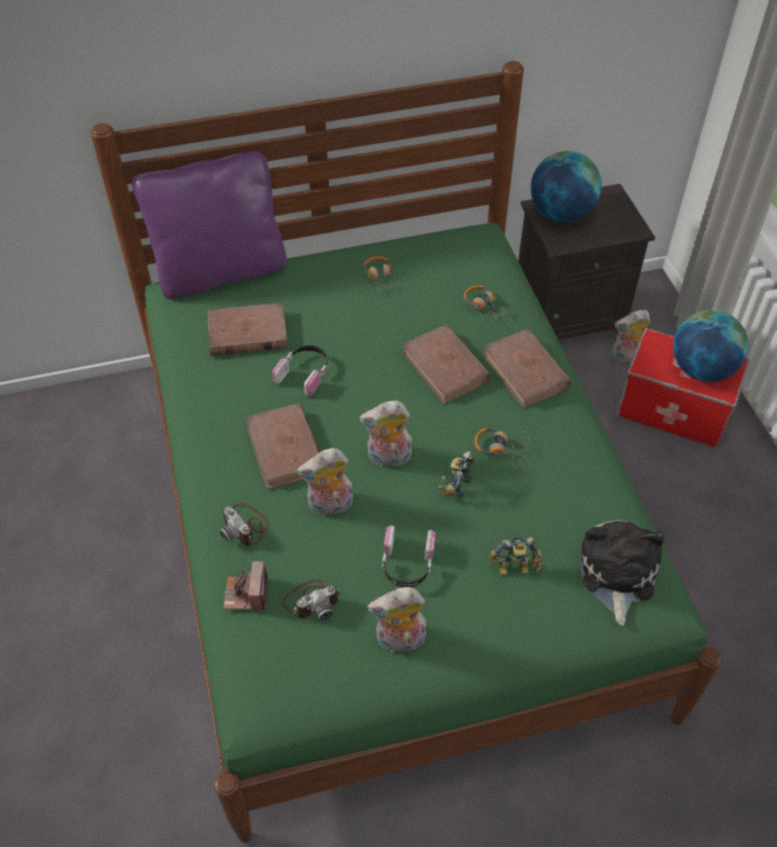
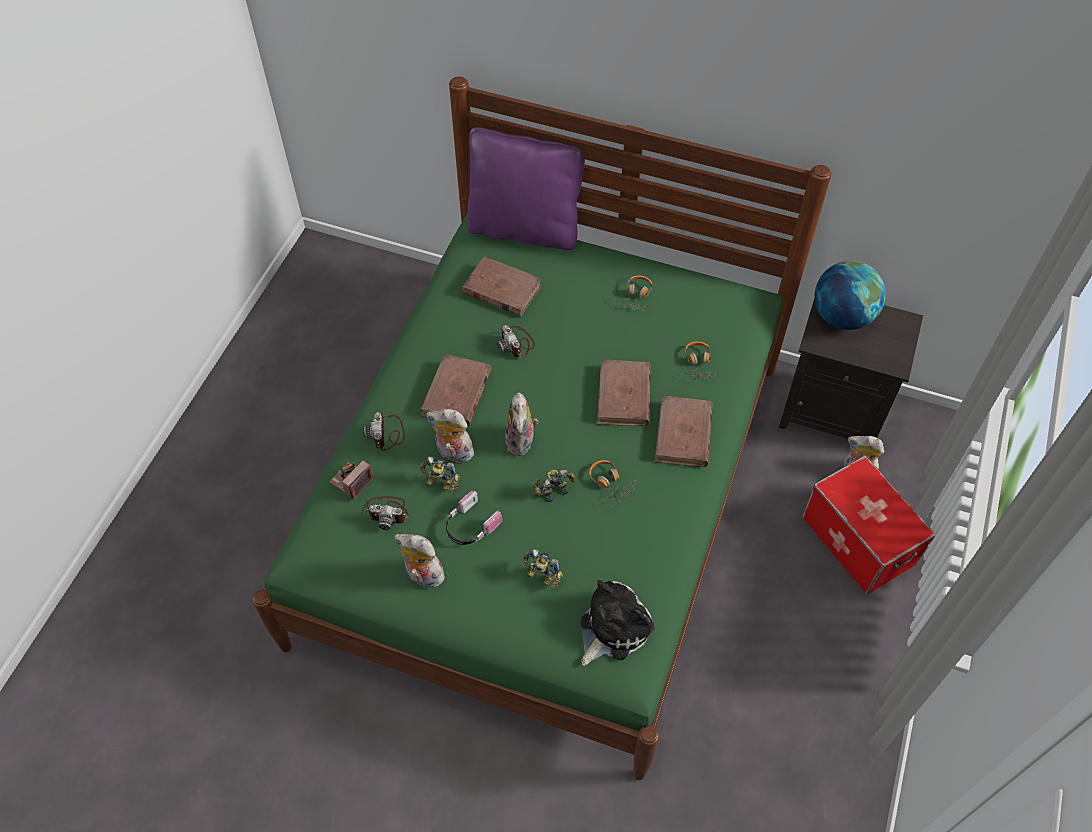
camera: 35 degrees right, 5 degrees up
headphones [272,345,329,396] -> camera [497,325,535,358]
plush toy [359,401,412,467] -> plush toy turned 120 degrees counterclockwise [505,393,539,456]
globe [673,310,748,382] -> none
none -> toy robot [420,457,460,491]

